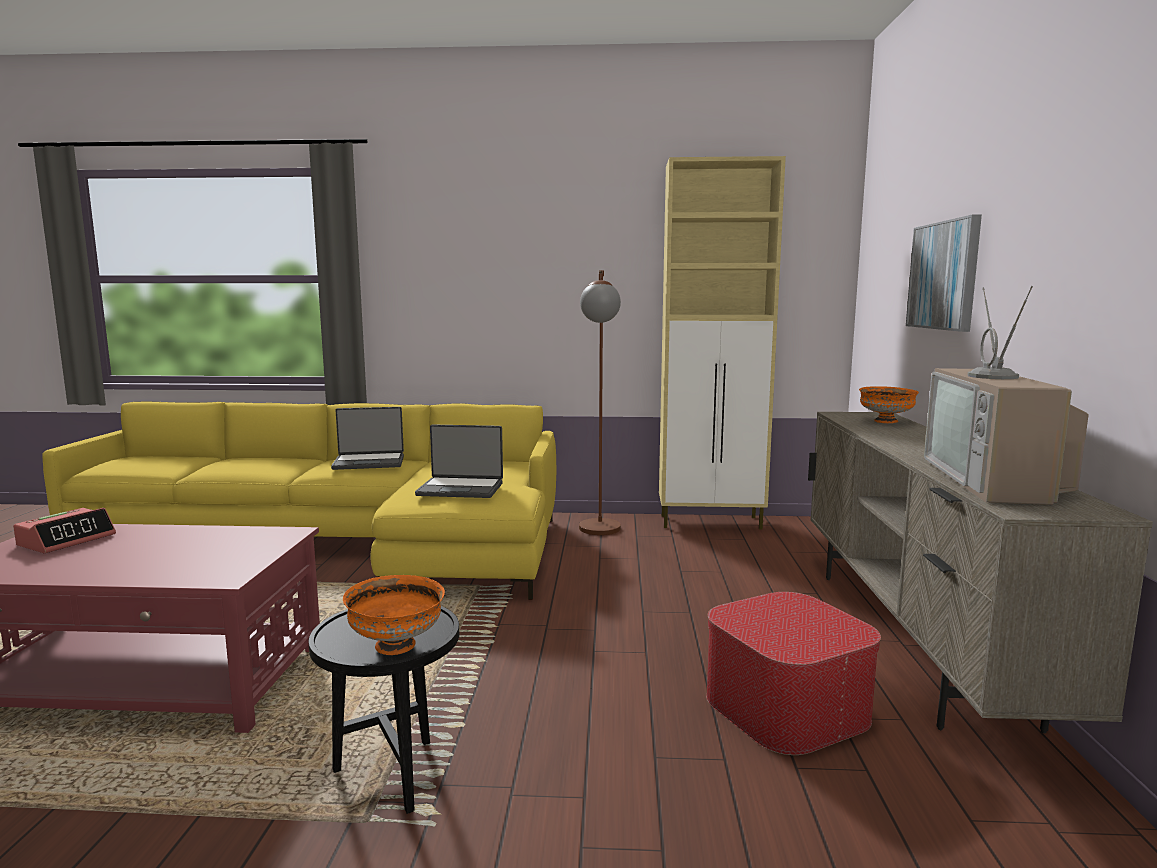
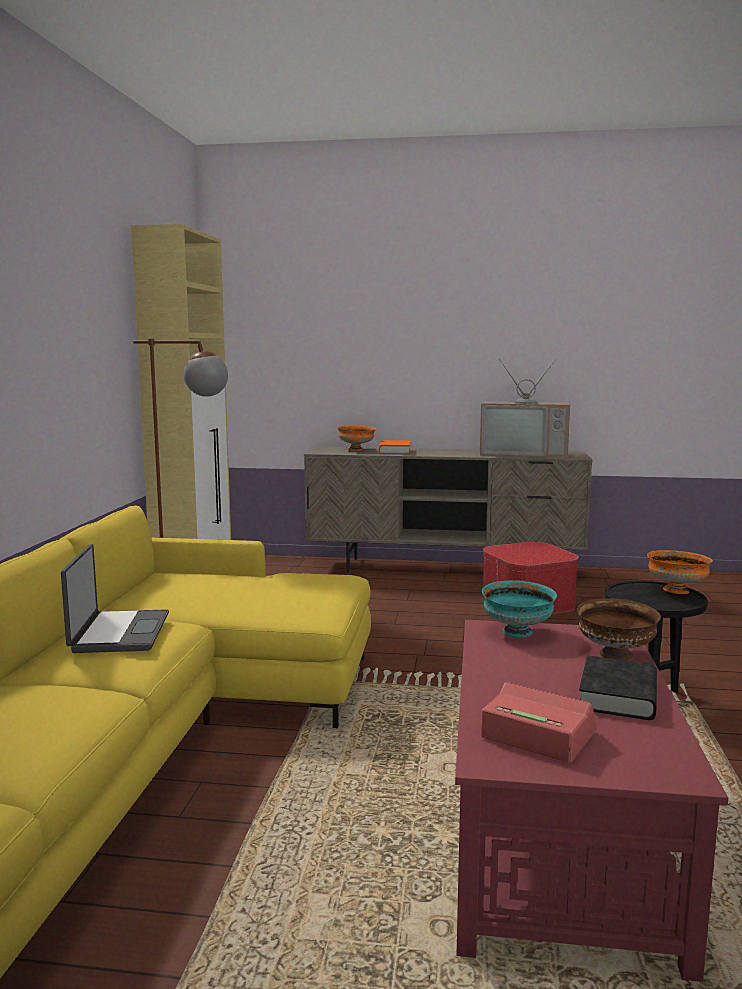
camera: 85 degrees left, 0 degrees up
laptop [415,425,503,498] -> none
picture [906,214,982,332] -> none
none -> orange book [379,440,410,454]
none -> turquoise bowl [482,580,557,637]
none -> brown bowl [577,598,661,660]
none -> black book [579,655,657,720]

